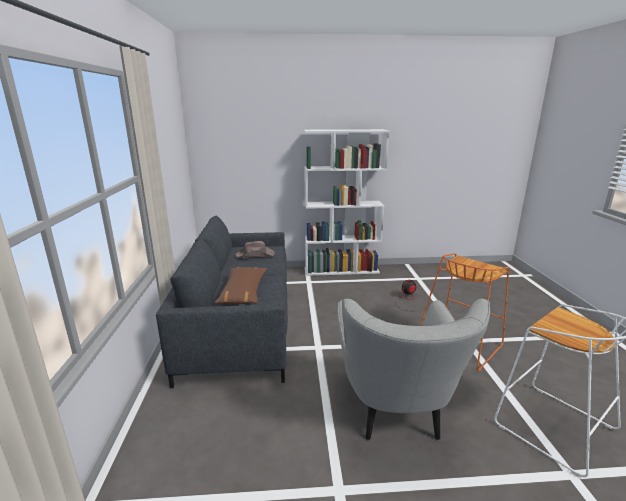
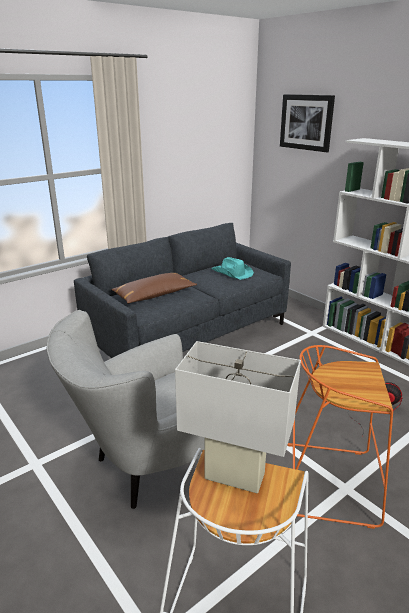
camera: 55 degrees right, 5 degrees up
brown hat [235,241,275,258] -> turquoise hat [212,257,254,280]
none -> white table lamp [175,341,301,493]
none -> picture [280,94,335,152]

